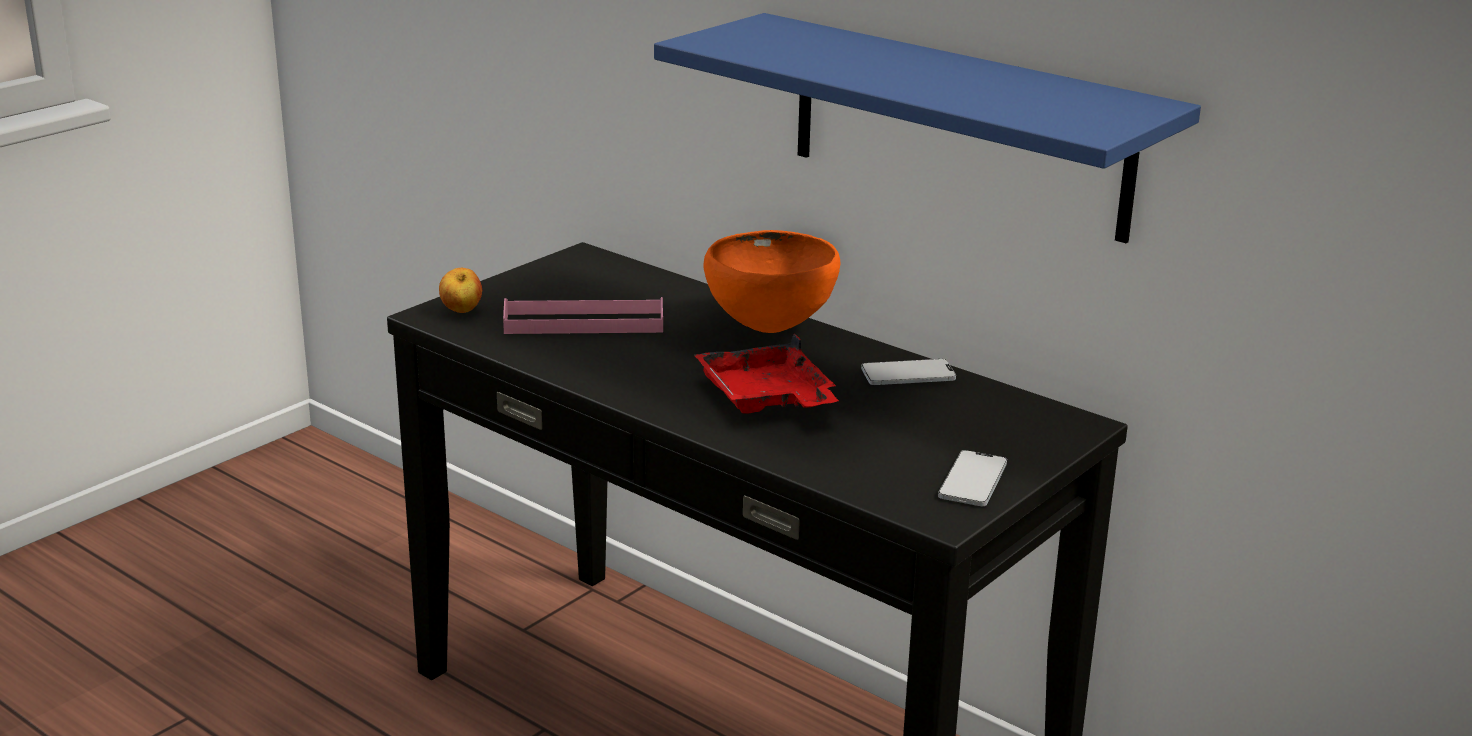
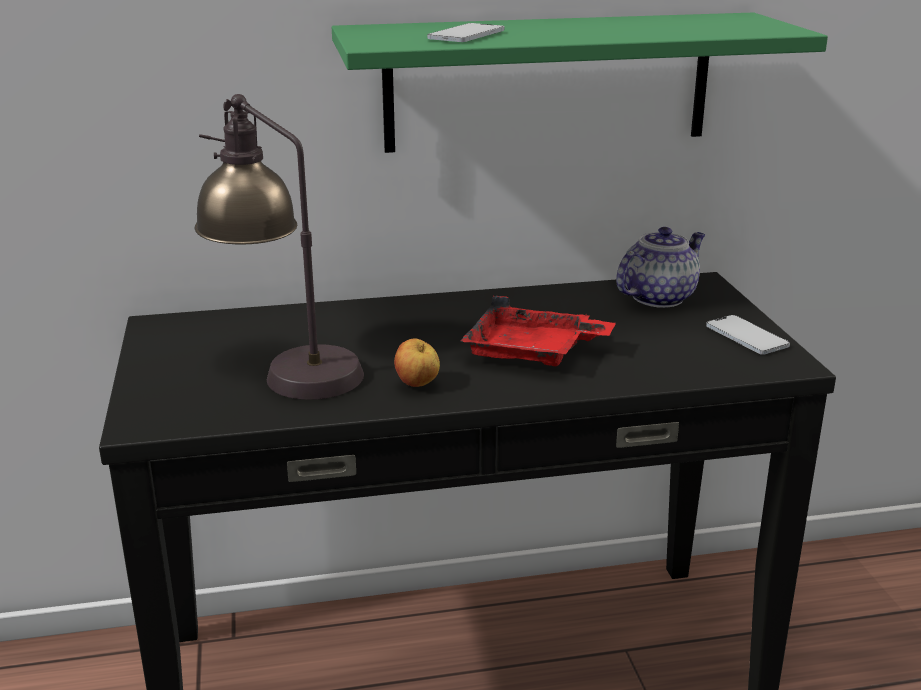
camera: 50 degrees left, 0 degrees up
apple [439,268,482,313] -> apple moved to [394,338,440,387]
pink tray [503,297,663,334] -> table lamp [195,94,364,400]
blue shelf [654,13,1201,243] -> green shelf [332,12,828,153]
orange bowl [703,230,840,333] -> none
phone [861,359,956,385] -> phone moved to [427,23,504,42]
none -> teapot [616,227,706,308]

